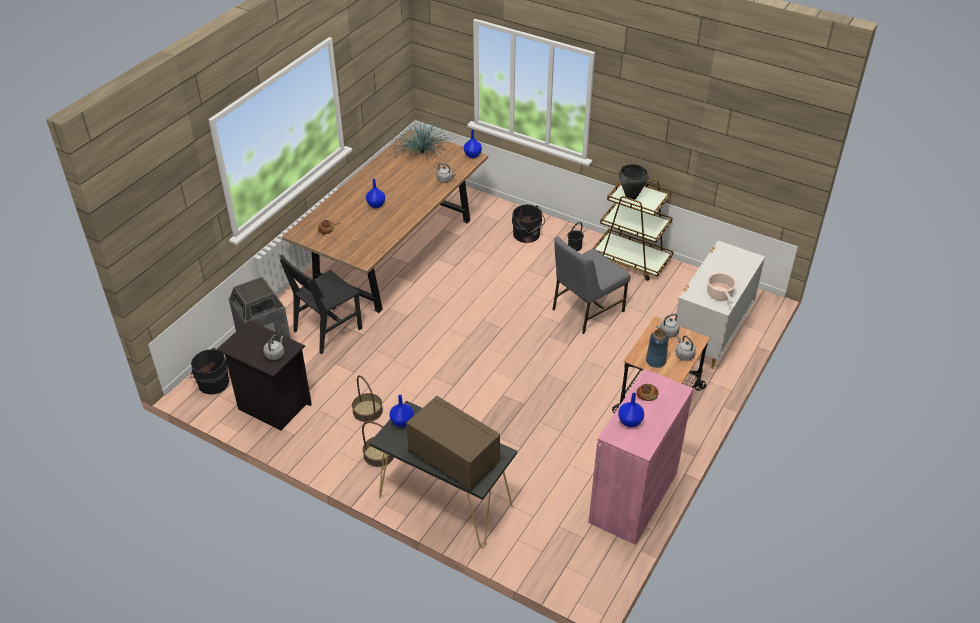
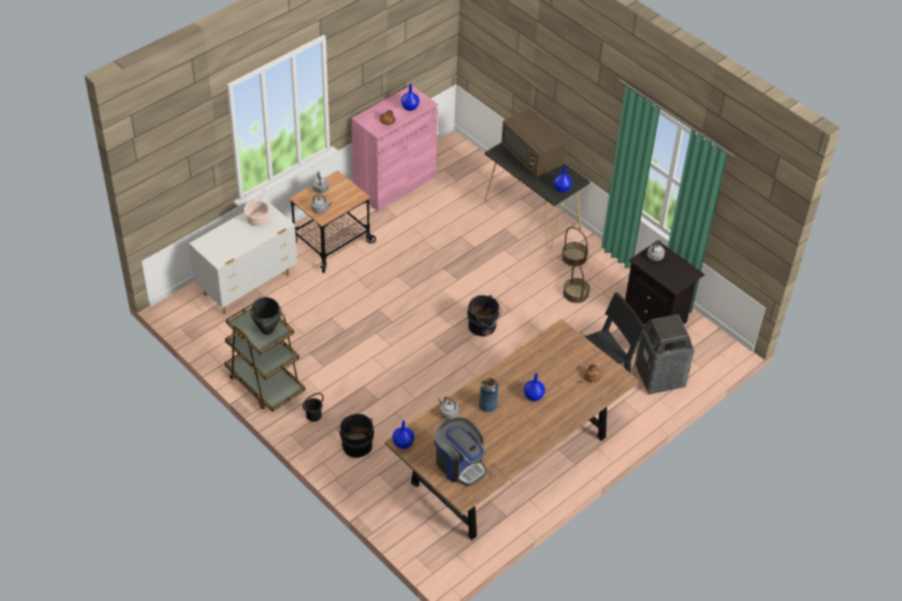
camera: 165 degrees left, 5 degrees up
black bucket [190,348,229,394] -> black bucket moved to [467,295,501,336]
potted plant [385,120,453,163] -> coffee machine [434,417,487,486]
grey chair [552,236,630,334] -> none
blue vase [646,329,669,368] -> blue vase moved to [478,378,498,412]

